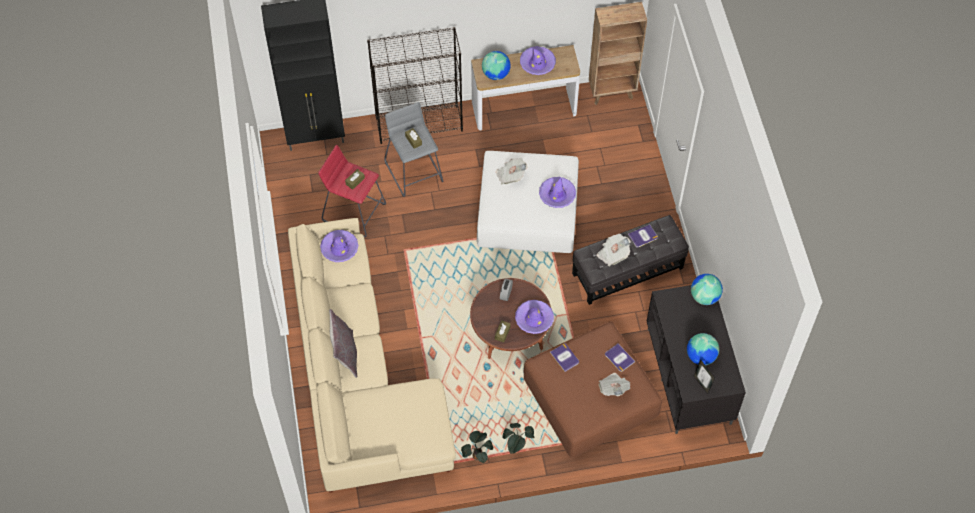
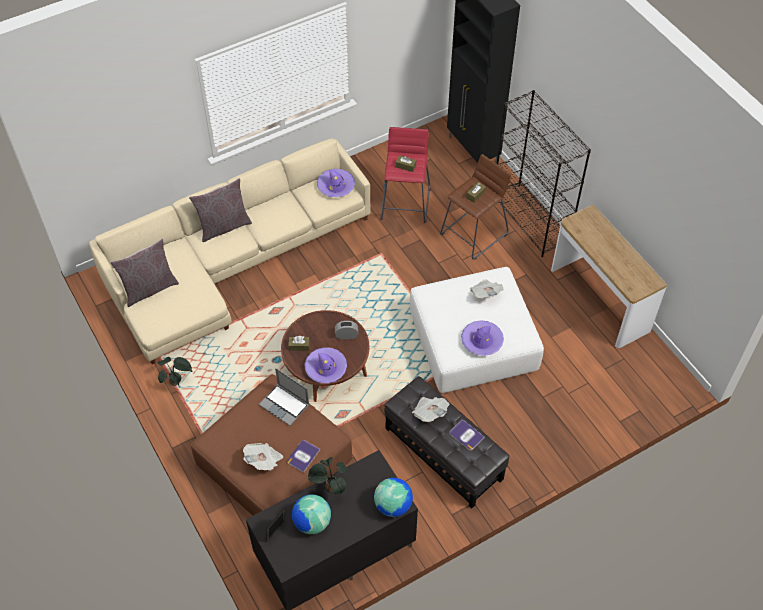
camera: 70 degrees right, 5 degrees down
grey stool [384,102,444,197] -> brown stool [440,154,511,260]
globe [482,51,511,80] -> none
potted plant [502,423,534,454] -> potted plant moved to [308,457,347,495]
purple hat [520,46,556,75] -> none
book [550,344,579,372] -> laptop [259,368,309,426]
brown bookcase [589,2,647,105] -> none
none -> grey pillow [110,239,179,307]

